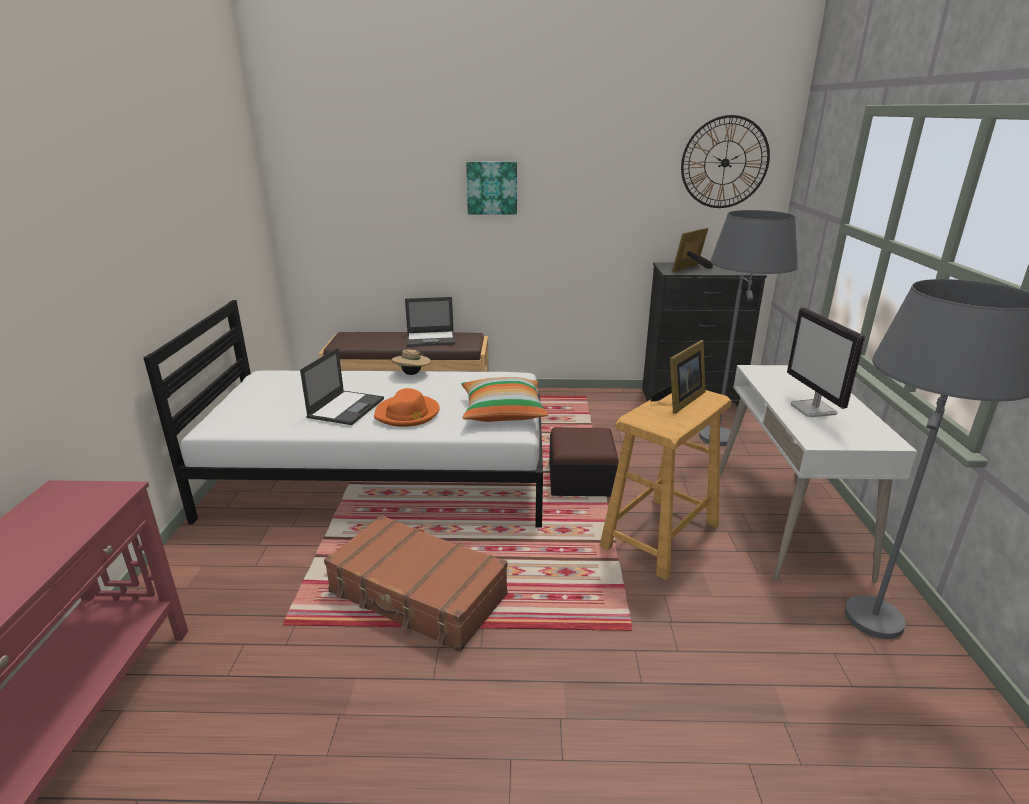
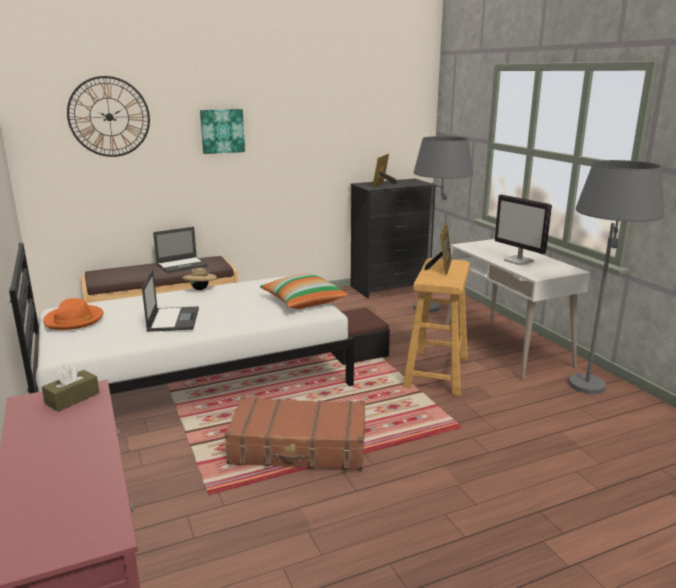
camera: 25 degrees left, 5 degrees down
orange hat [374,388,440,427] -> orange hat moved to [43,298,104,330]
wall clock [681,115,770,208] -> wall clock moved to [67,76,150,157]
none -> brown tissue box [42,363,99,412]

